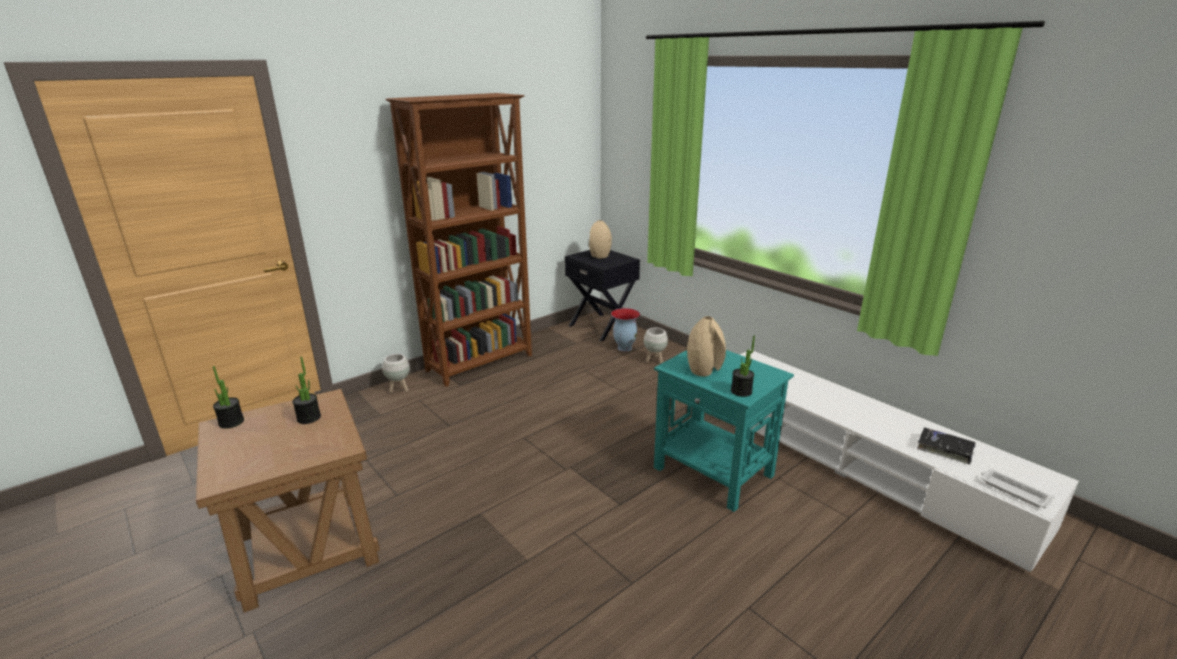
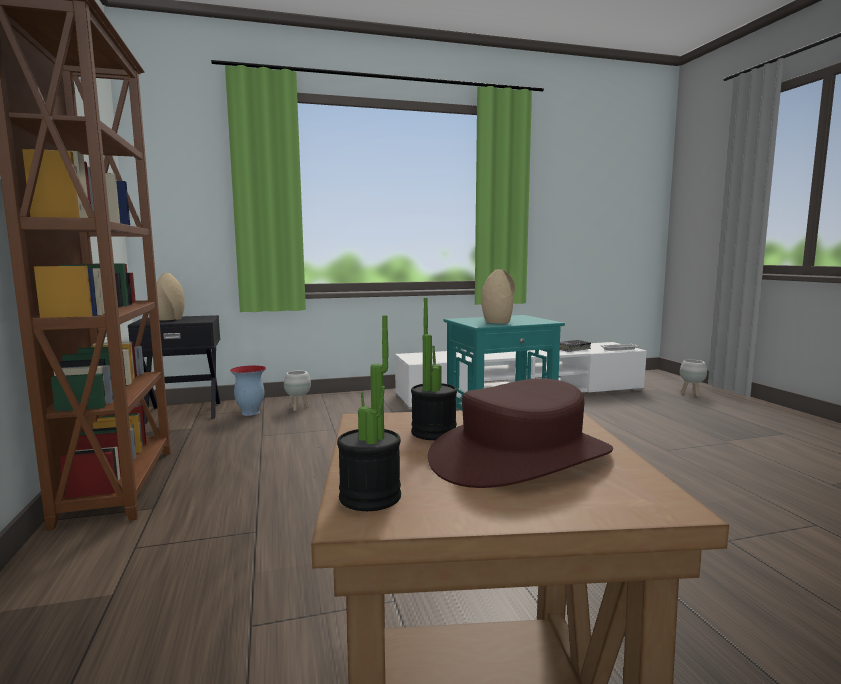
camera: 65 degrees left, 15 degrees down
white planter [382,354,410,393] -> white planter moved to [680,360,707,397]
potted plant [731,336,755,397] -> none
none -> brown hat [428,378,613,488]

